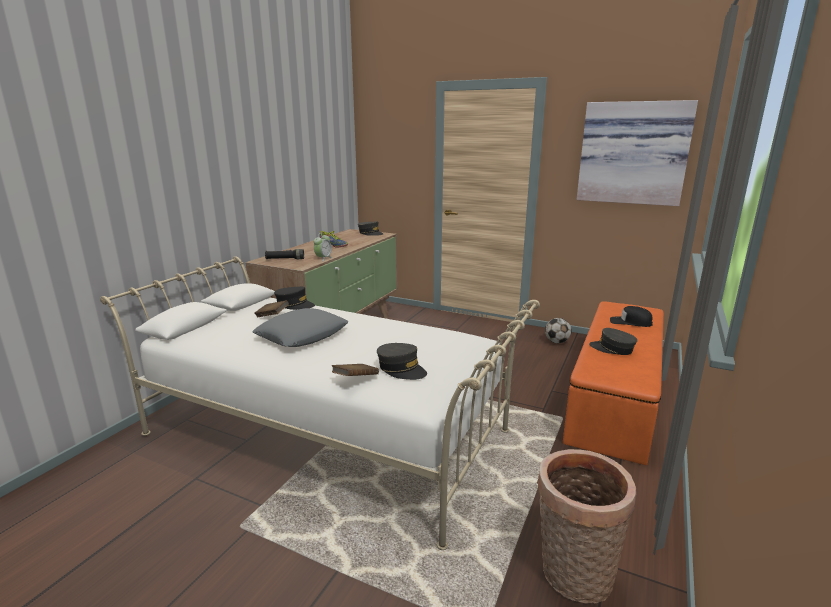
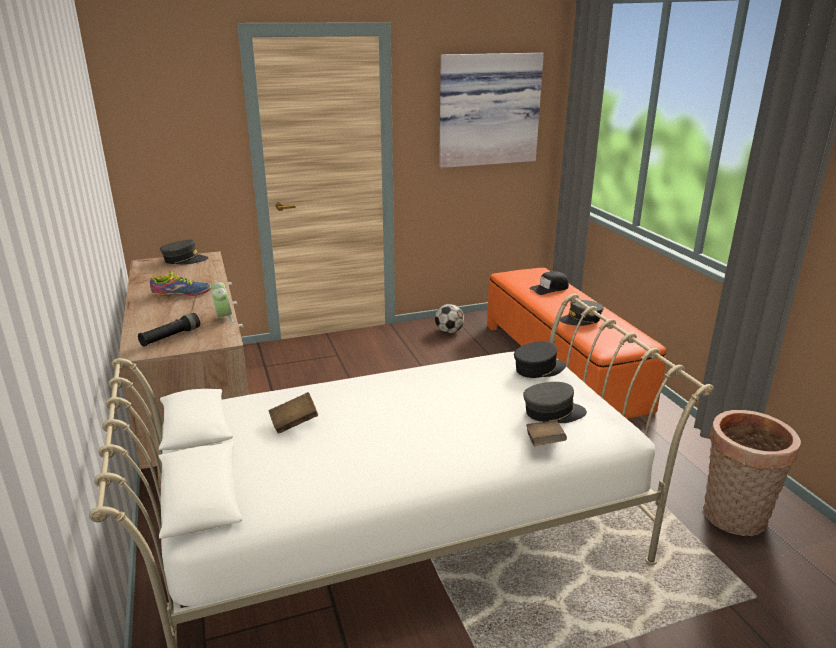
camera: 45 degrees left, 5 degrees up
grey pillow [252,308,348,347] -> none
black cap [274,287,315,310] -> black cap moved to [514,341,566,378]

